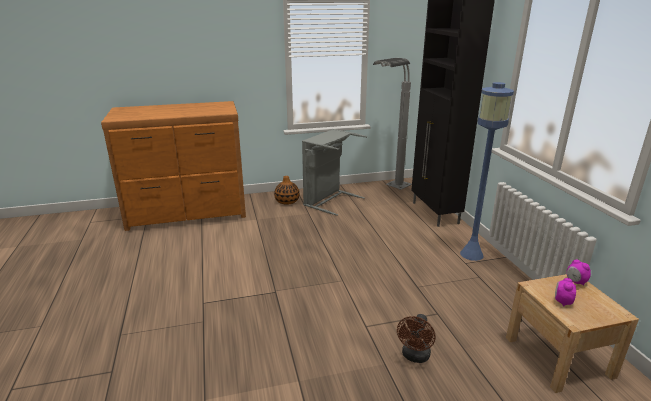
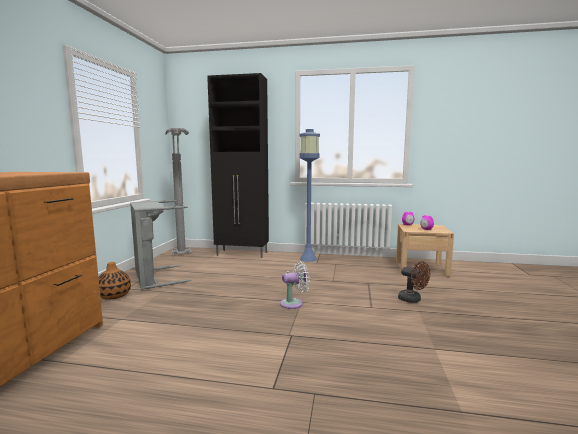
camera: 65 degrees left, 15 degrees down
none -> white fan [280,261,310,309]

